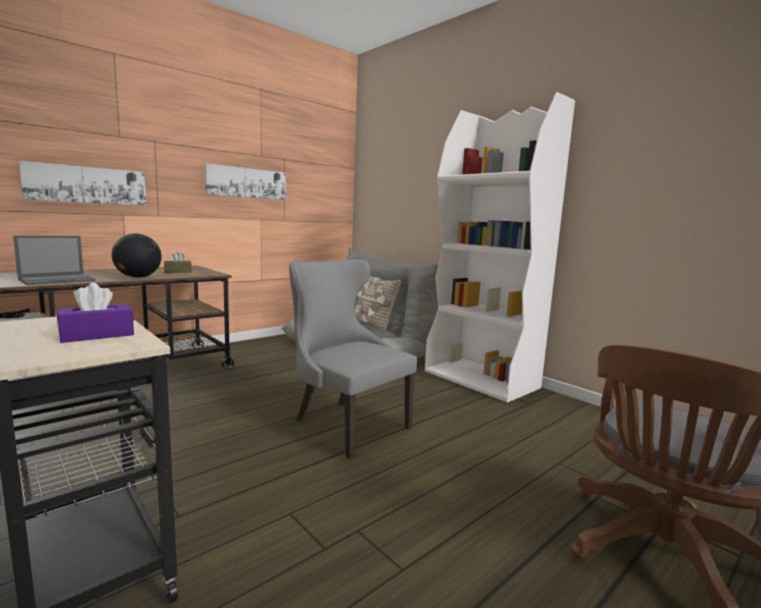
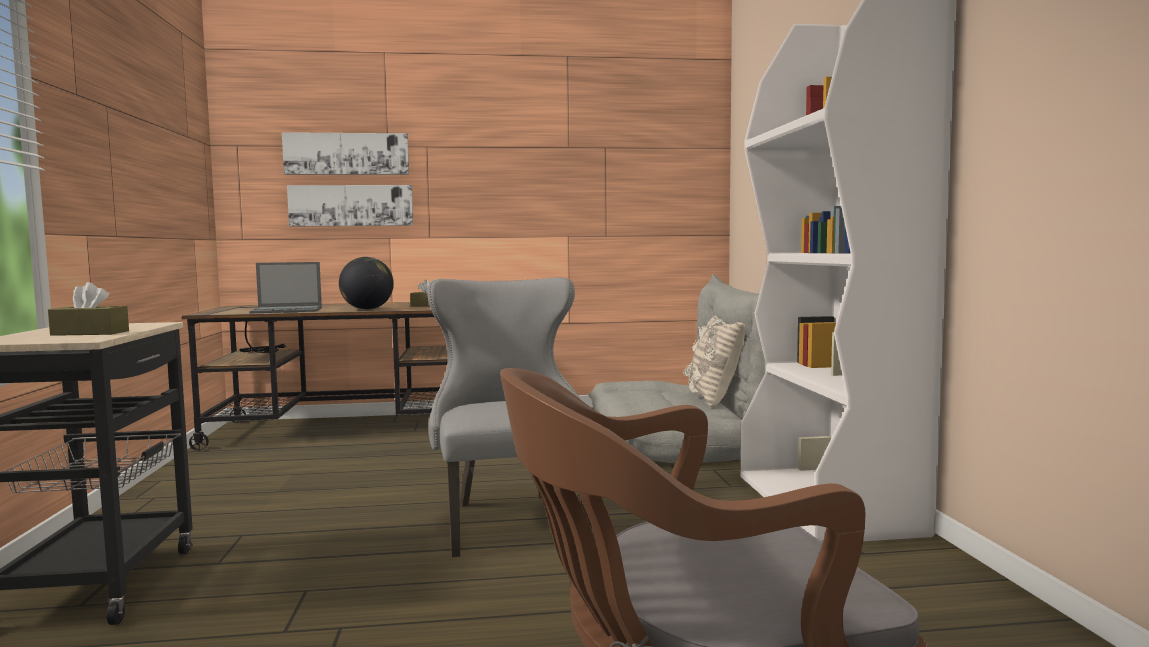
camera: 35 degrees right, 5 degrees down
purple tissue box [57,283,134,343] -> brown tissue box [48,282,129,336]
picture [204,164,286,200] -> picture moved to [282,132,409,175]

